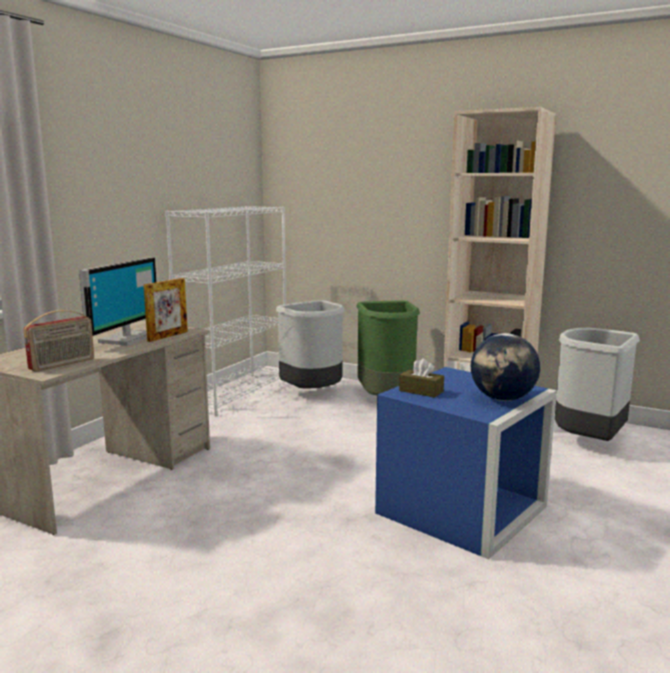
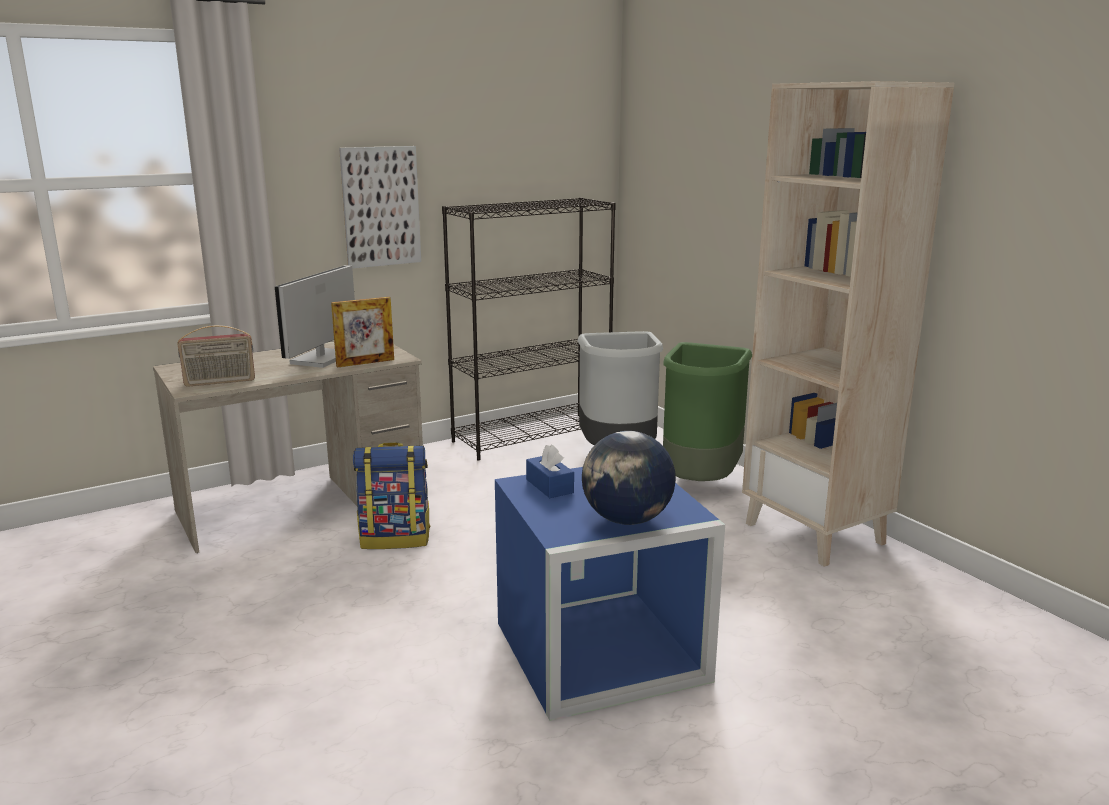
camera: 30 degrees right, 5 degrees up
monitor [79,258,156,346] -> monitor turned 150 degrees clockwise [275,265,355,368]
white bookcase [165,206,286,416] -> black bookcase [442,197,616,461]
brown tissue box [399,358,444,398] -> blue tissue box [526,444,574,498]
grey trash can [555,328,640,441] -> none
none -> picture [339,146,421,269]
none -> backpack [353,442,431,549]

